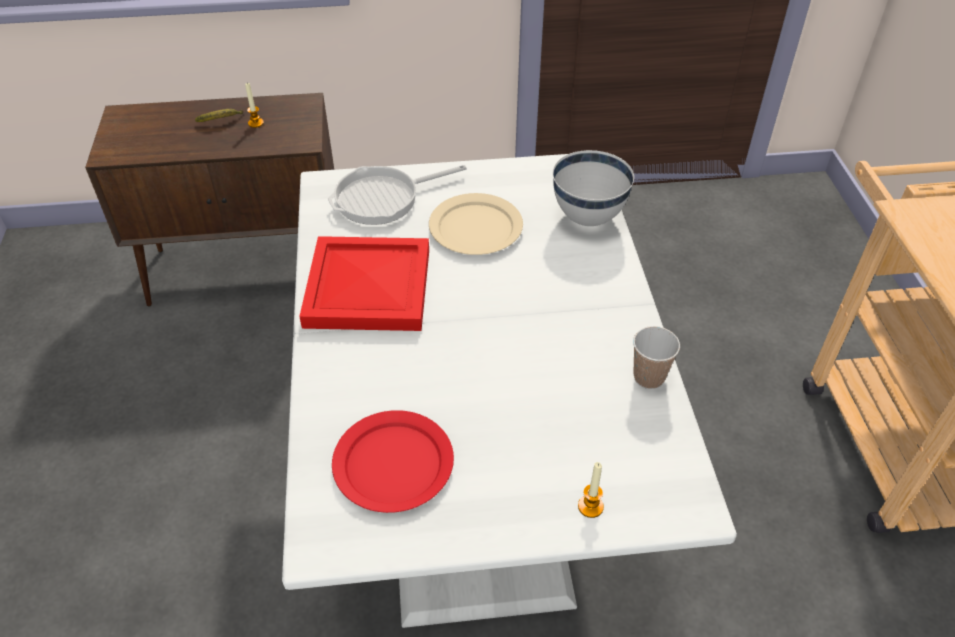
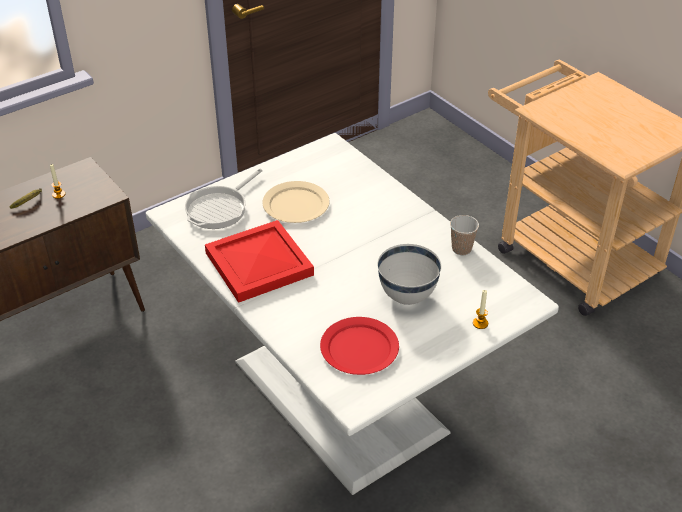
camera: 30 degrees left, 5 degrees down
white bowl [553,150,634,226] -> white bowl moved to [377,244,442,305]

